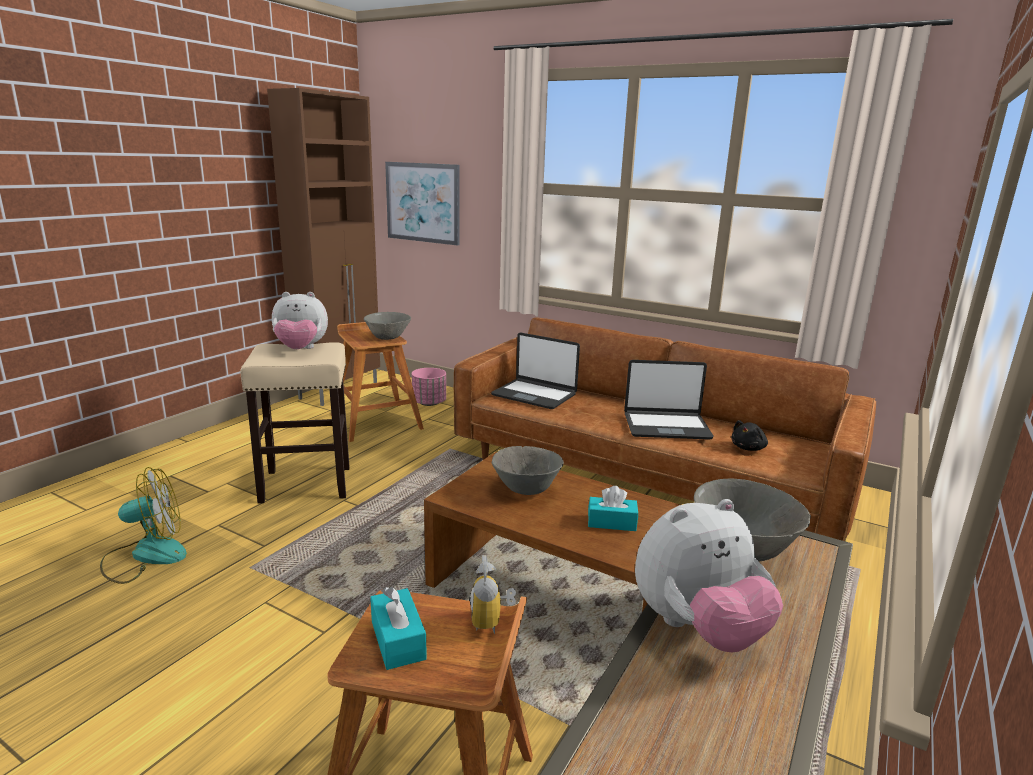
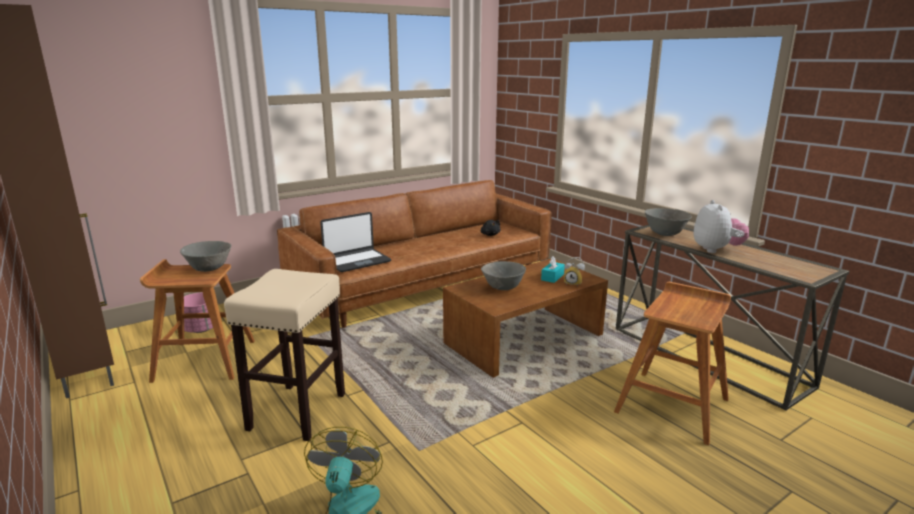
camera: 65 degrees left, 0 degrees up
plush toy [272,292,328,349] -> none
turquoise tissue box [370,587,427,670] -> none
picture [385,162,459,246] -> none
alarm clock [469,555,516,634] -> alarm clock moved to [564,257,585,287]
laptop [624,360,714,440] -> none

